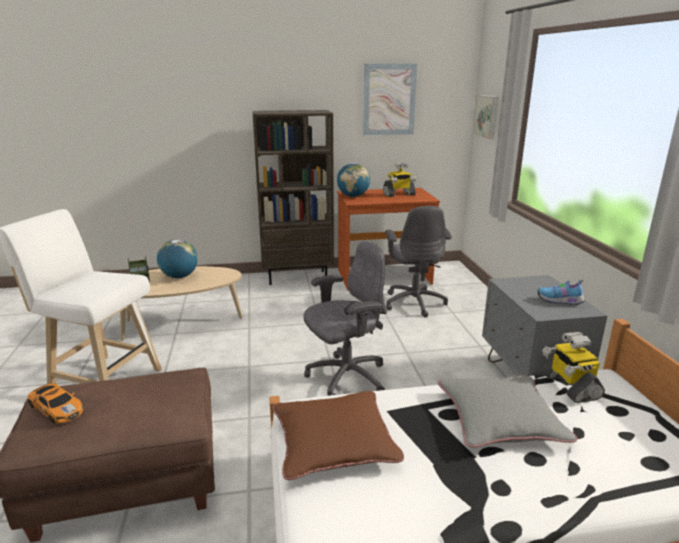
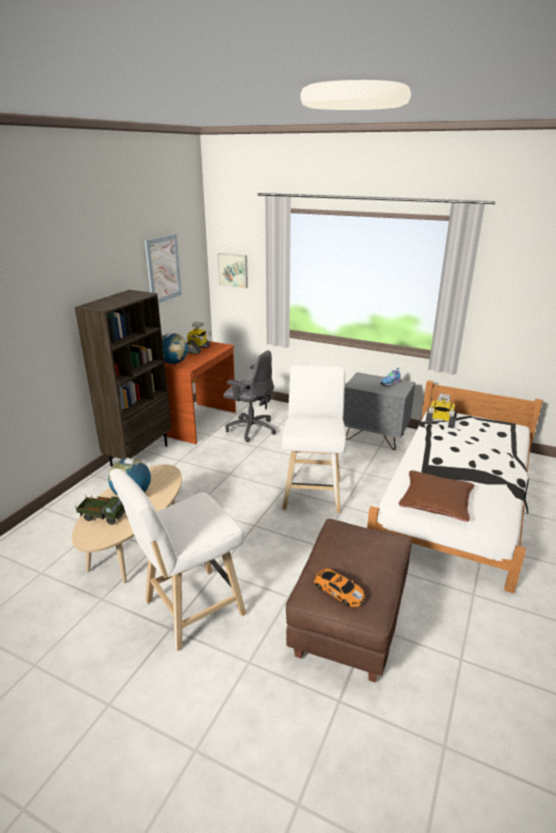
camera: 55 degrees left, 5 degrees up
toy car [28,383,83,424] -> toy car turned 60 degrees clockwise [314,568,365,607]
grey office chair [304,241,387,396] -> white stool [282,365,346,513]
grey pillow [437,375,577,448] -> none

